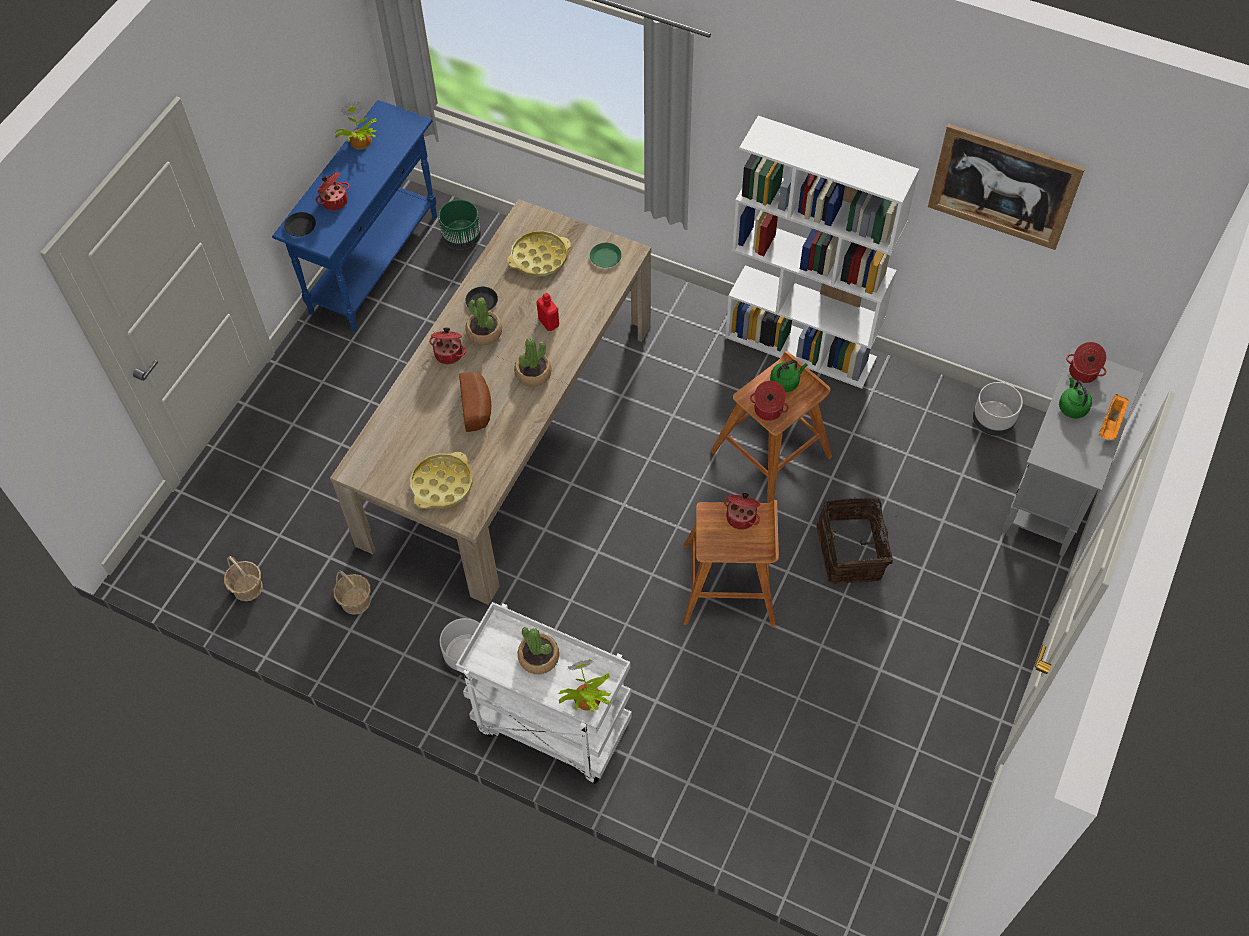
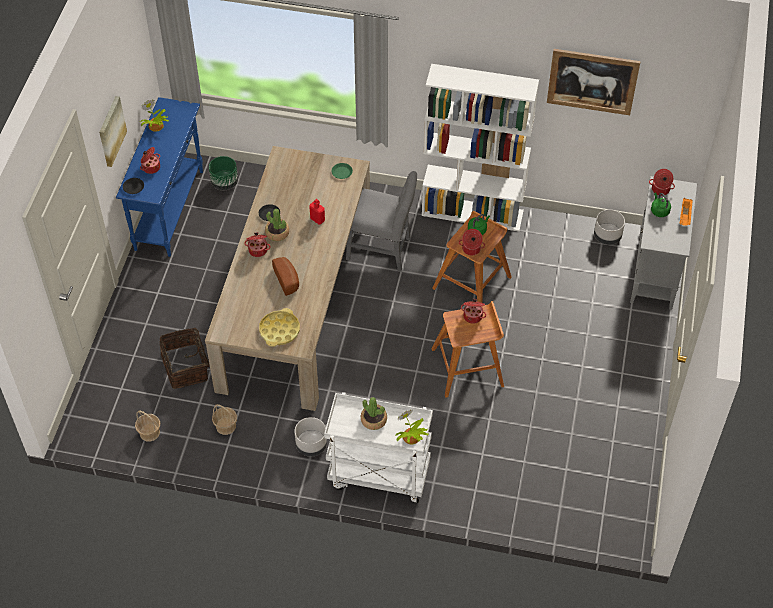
camera: 15 degrees left, 5 degrees down
yellow tray [507,230,571,277] -> none
potted plant [514,338,552,387] -> none
basket [817,497,897,584] -> basket moved to [160,328,209,389]
none -> picture [99,96,127,167]
none -> grey chair [346,171,417,271]

